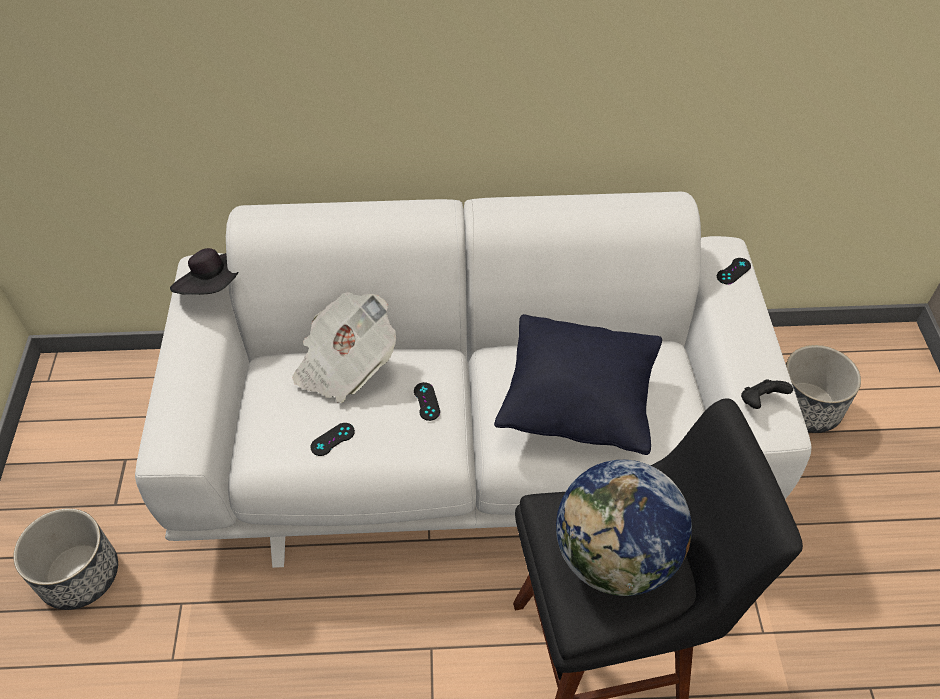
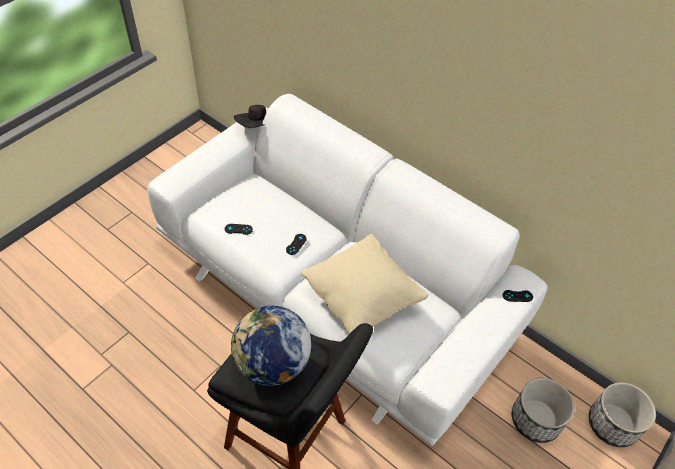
camera: 40 degrees right, 0 degrees up
planter [13,508,118,610] -> planter moved to [589,382,656,447]
newspaper [292,292,396,403] -> none
black pillow [494,314,662,455] -> beige pillow [301,234,428,334]
black game controller [741,379,793,409] -> none

